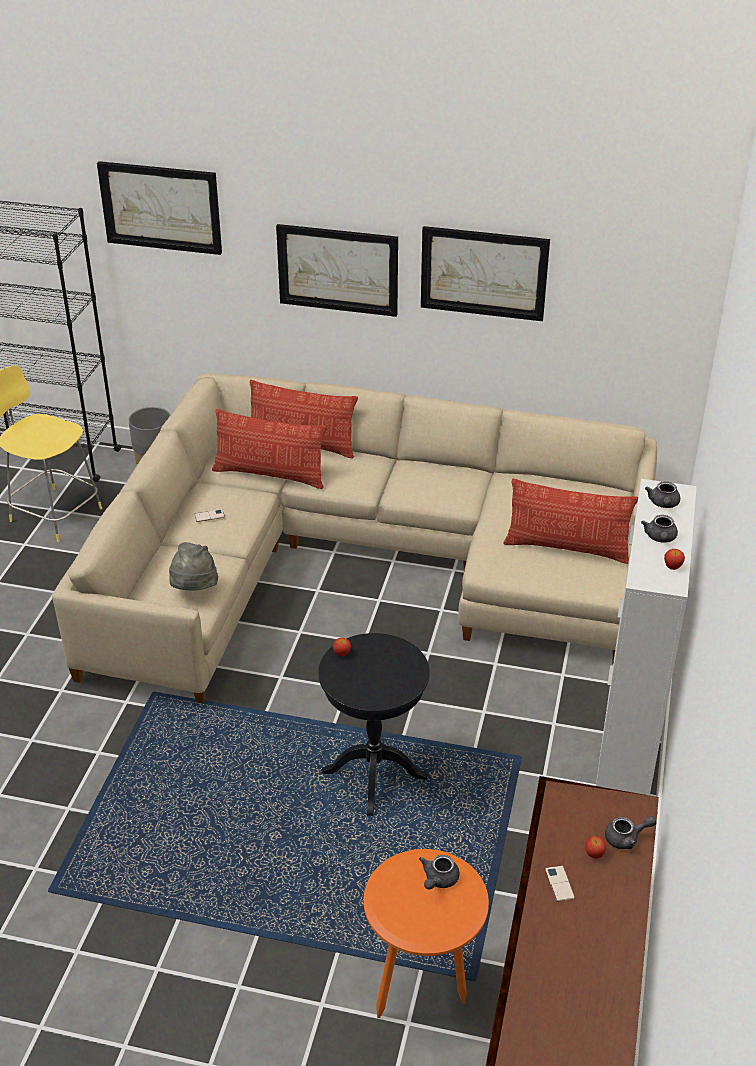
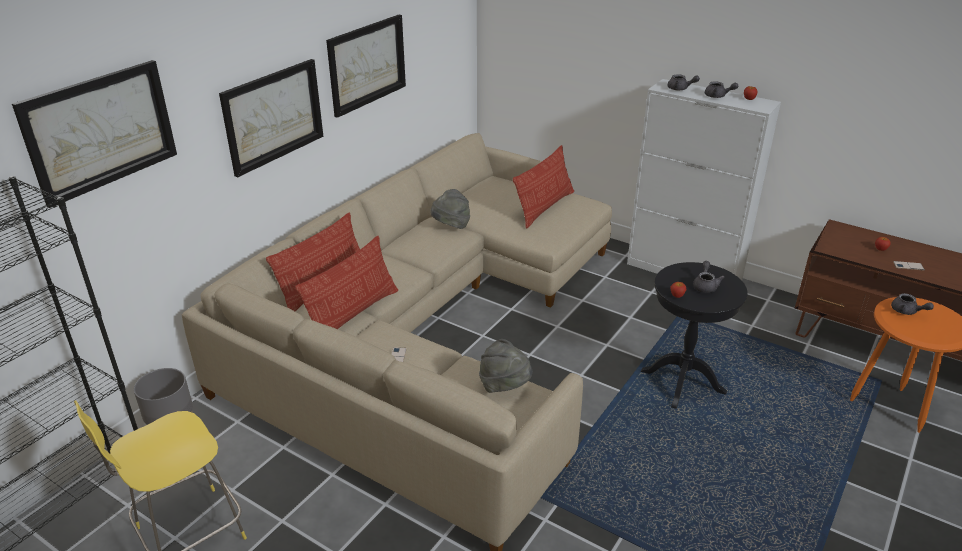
camera: 70 degrees left, 5 degrees down
grey teapot [605,816,657,849] -> grey teapot moved to [693,261,724,293]
none -> grey hat [431,189,470,229]

